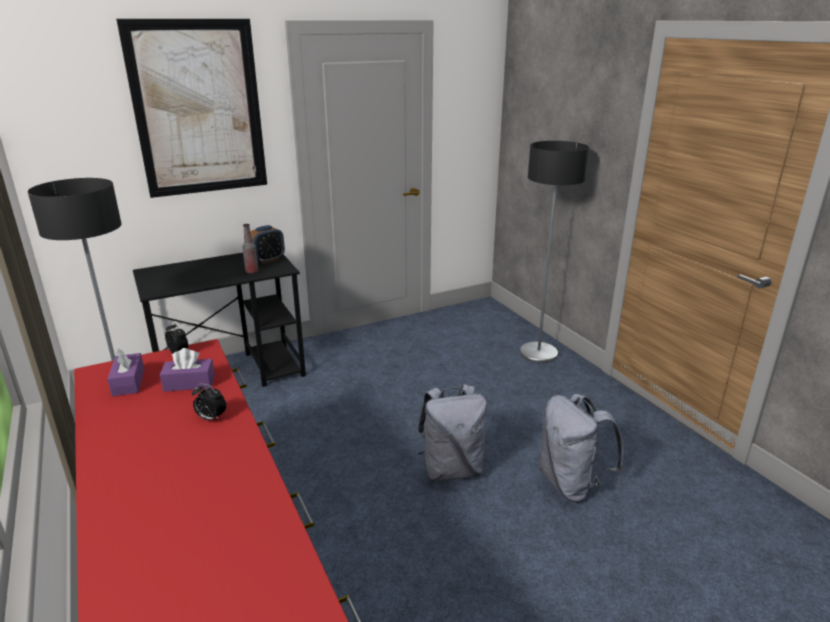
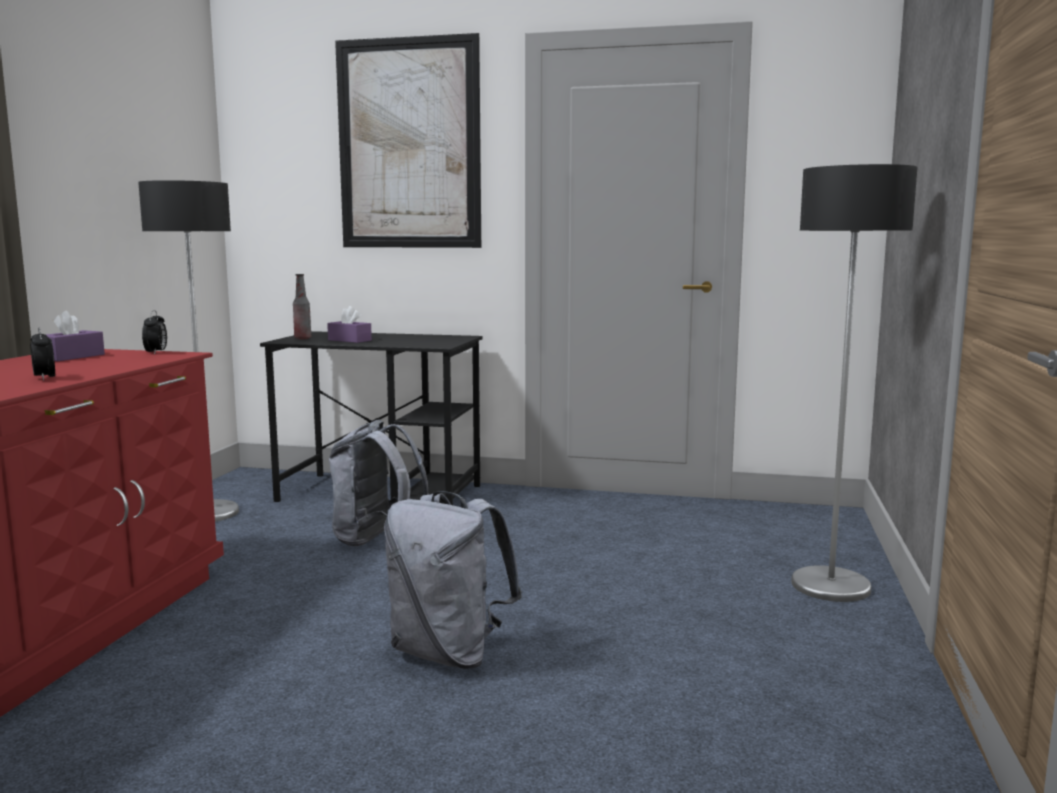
camera: 40 degrees right, 15 degrees down
purple tissue box [160,348,215,392] -> purple tissue box moved to [327,306,372,343]
bottle [242,224,259,274] -> bottle moved to [293,274,311,339]
alarm clock [250,225,285,264] -> none
grey backpack [539,394,624,502] -> grey backpack moved to [329,420,429,546]

